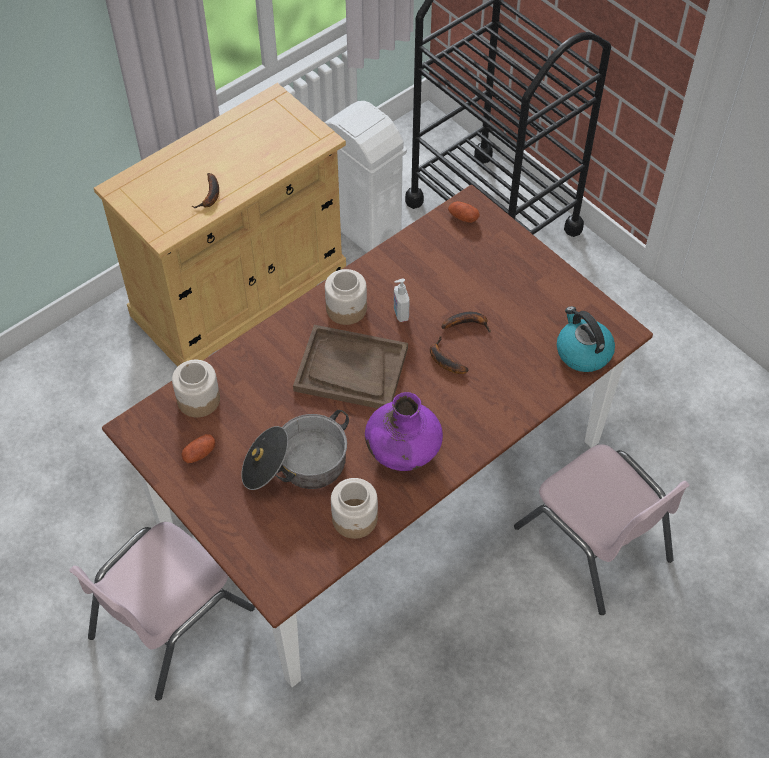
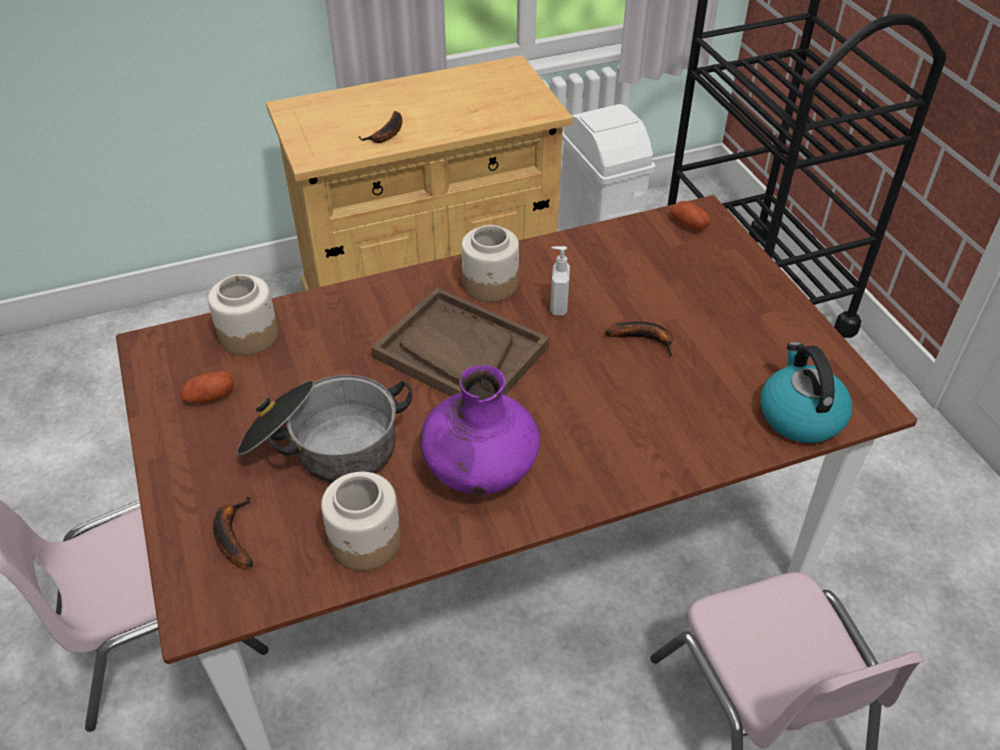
camera: 20 degrees right, 10 degrees down
banana [430,336,468,374] -> banana moved to [213,496,253,568]

